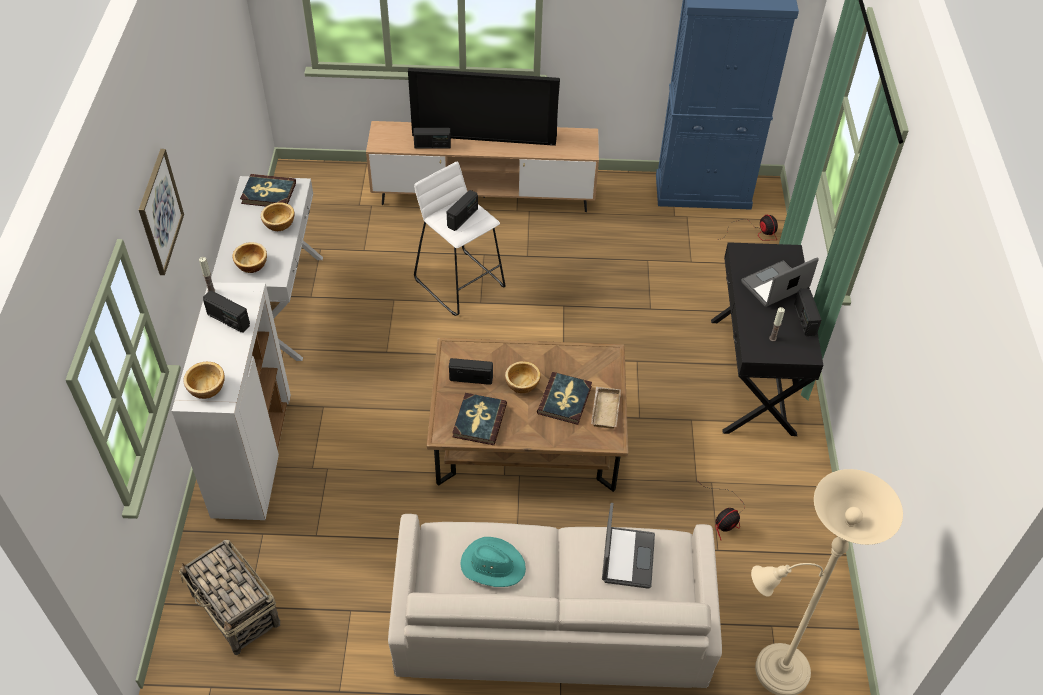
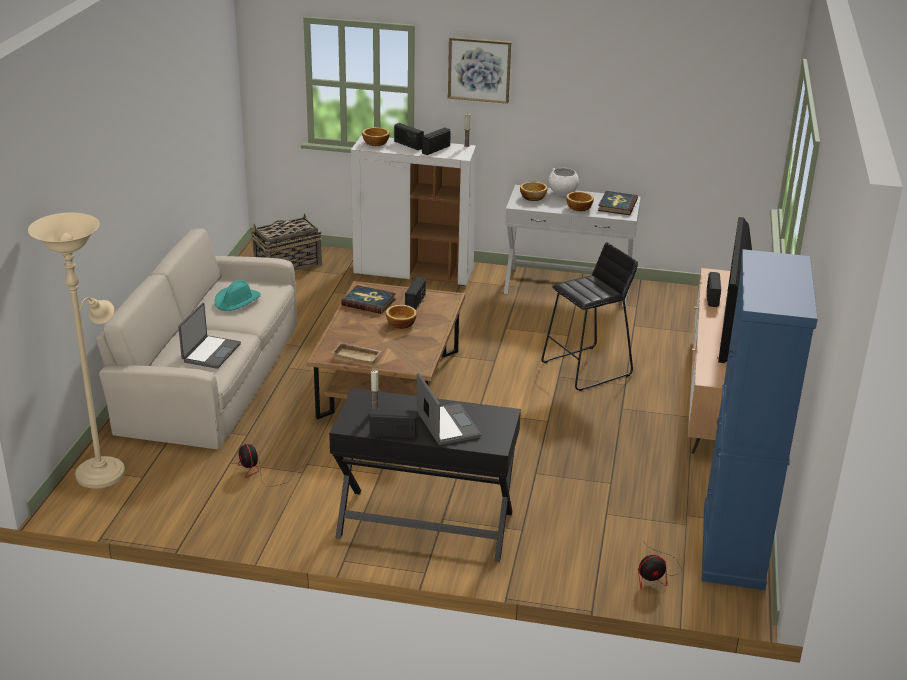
camera: 100 degrees right, 20 degrees down
white stool [414,162,505,316] -> black stool [541,242,638,391]
radio [447,190,478,231] -> radio moved to [394,123,424,150]
book [537,372,592,425] -> none
laptop [602,503,655,589] -> laptop turned 90 degrees counterclockwise [178,303,241,369]
none -> white bowl [548,168,579,196]

